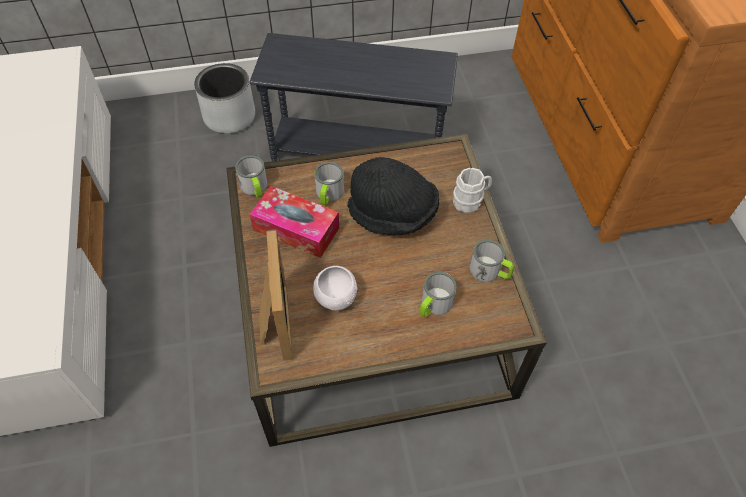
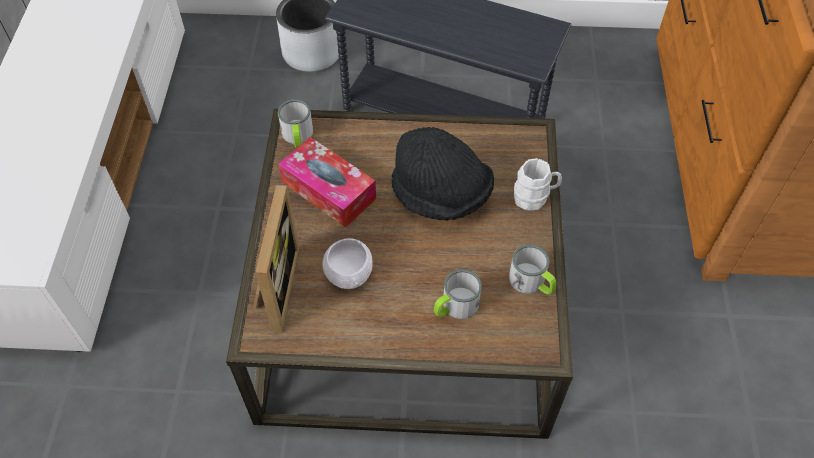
camera: 15 degrees right, 0 degrees up
mug [314,162,344,205] -> none

